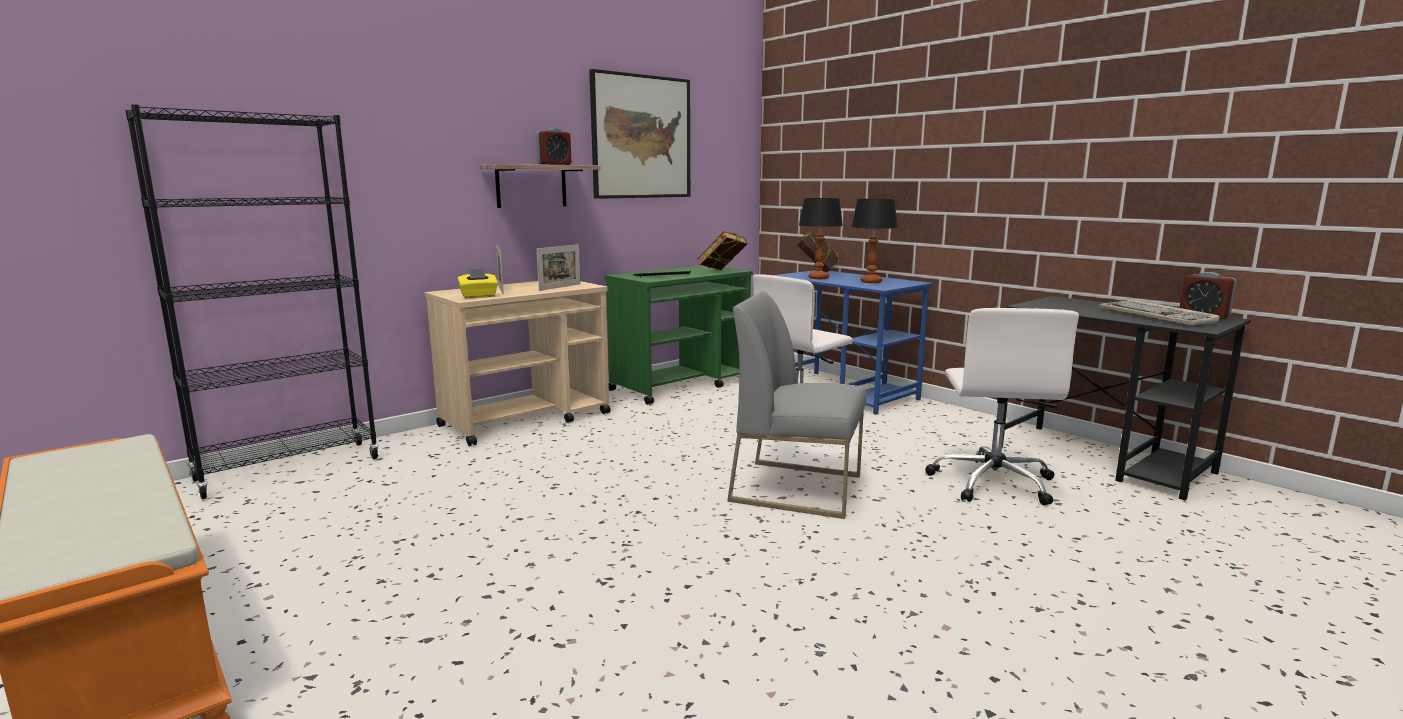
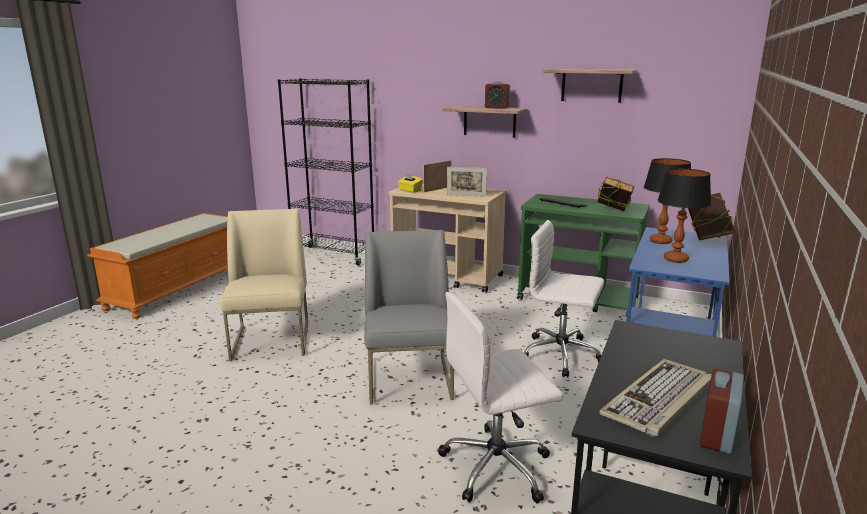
camera: 65 degrees right, 5 degrees up
picture [589,69,690,199] -> shelf [543,69,637,103]
none -> beige chair [220,209,308,361]

